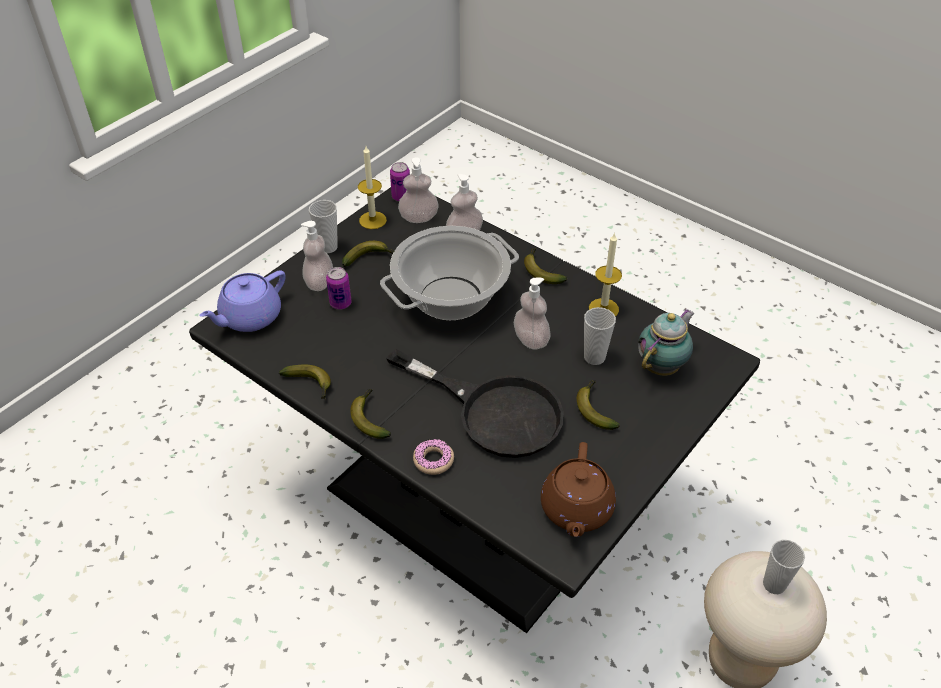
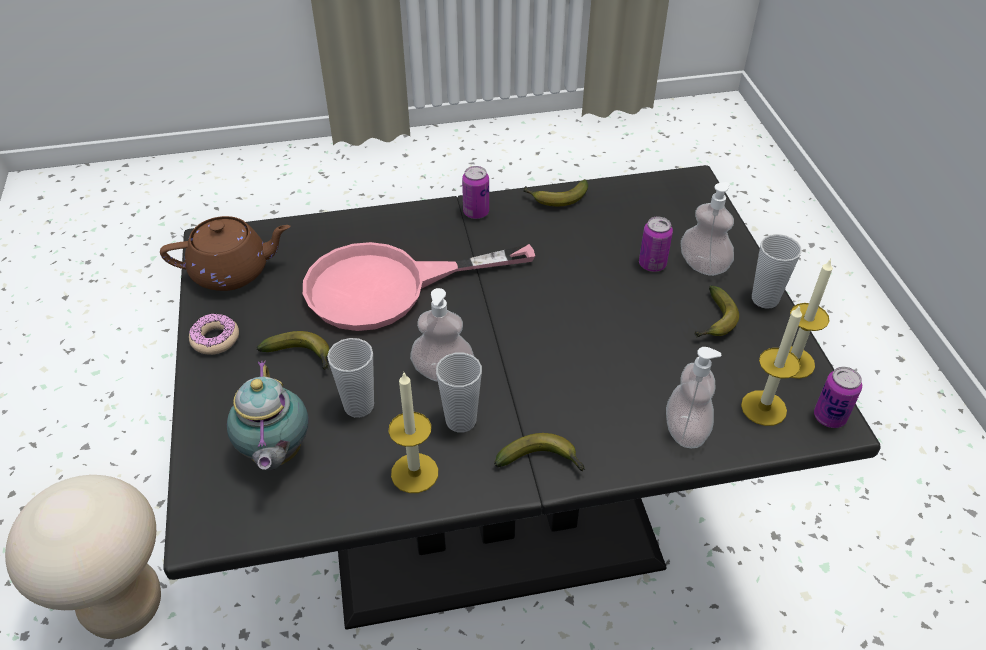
camera: 130 degrees right, 0 degrees up
purple teapot [199,270,286,332] -> none
banana [350,389,391,439] -> can [462,166,489,219]
cooking pot [380,226,519,320] -> none
black frying pan [386,349,564,458] -> pink frying pan [303,242,535,331]
soap dispenser [398,157,439,223] -> candle [741,305,802,426]
donut [413,439,454,475] -> donut moved to [189,313,239,355]
brown teapot [541,442,616,537] -> brown teapot turned 120 degrees clockwise [160,216,290,291]
cup [763,540,805,594] -> cup moved to [436,353,482,433]

